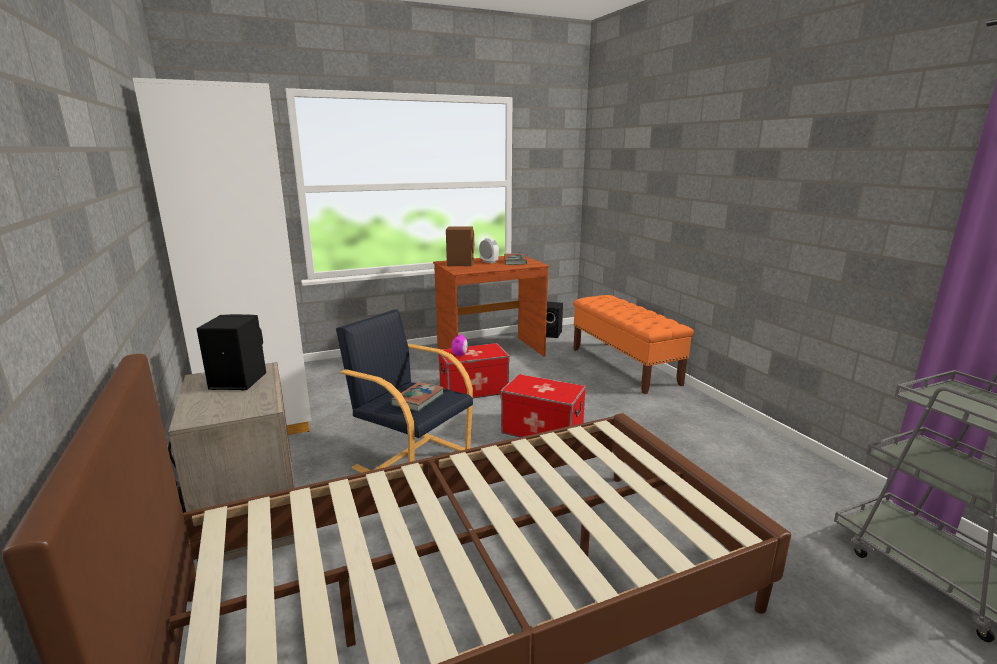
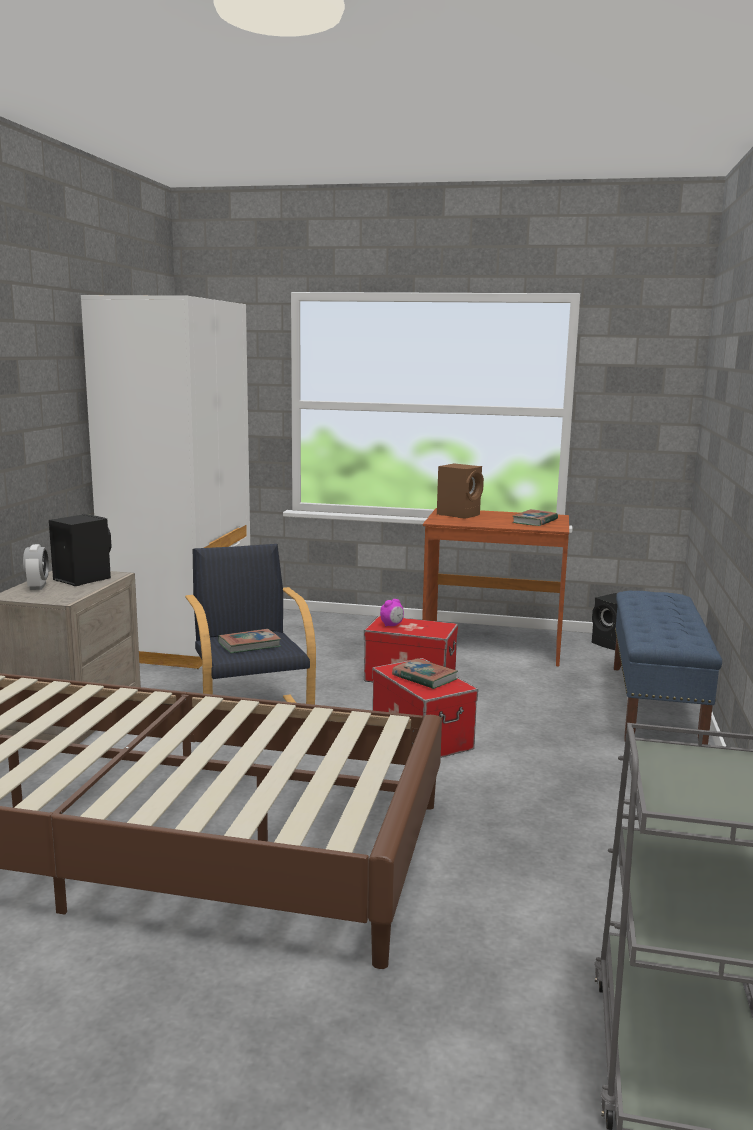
camera: 35 degrees right, 5 degrees down
alarm clock [479,238,499,263] -> alarm clock moved to [23,544,49,590]
orange bench [573,295,694,394] -> blue bench [614,591,722,745]
none -> book [392,658,458,689]

